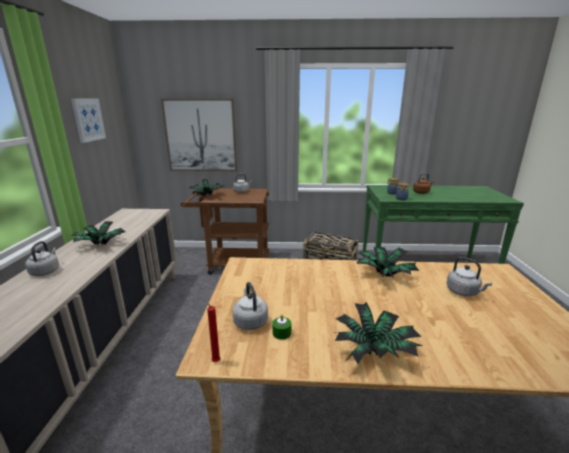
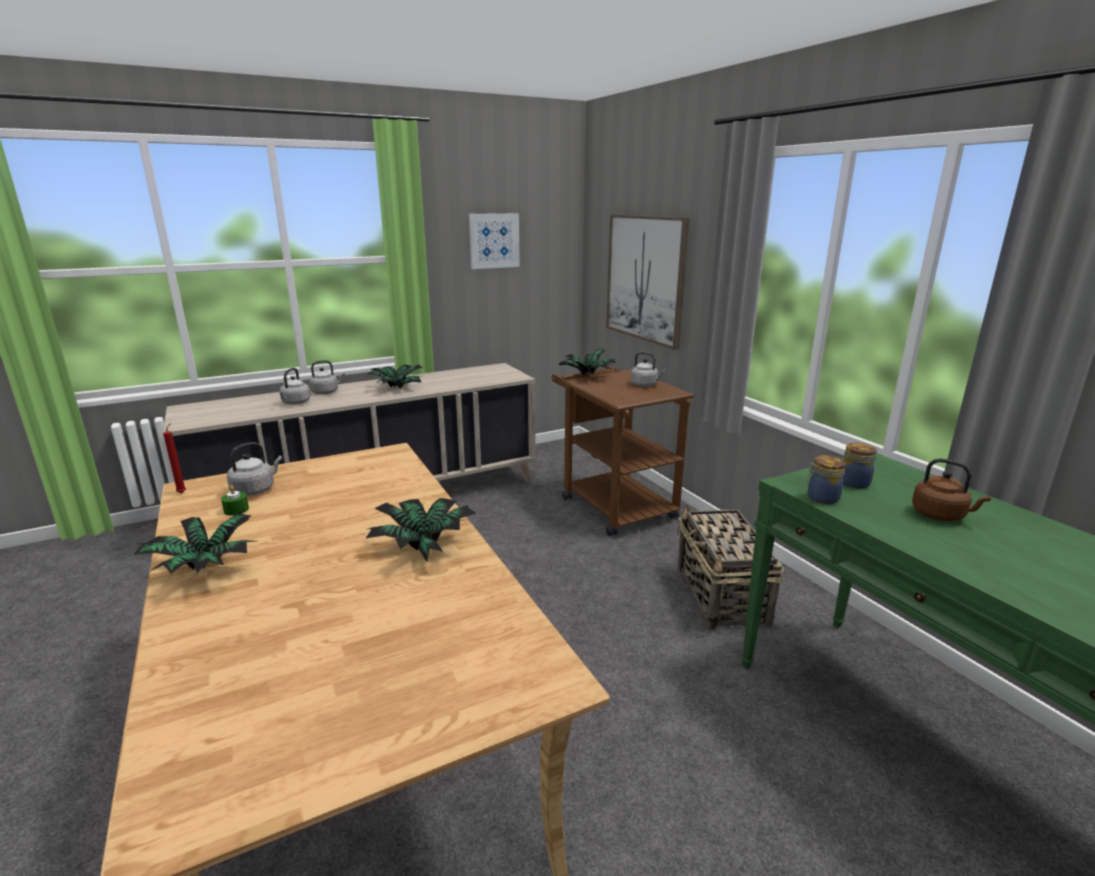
camera: 60 degrees right, 0 degrees up
grey kettle [446,257,493,297] -> grey kettle moved to [277,368,311,405]

